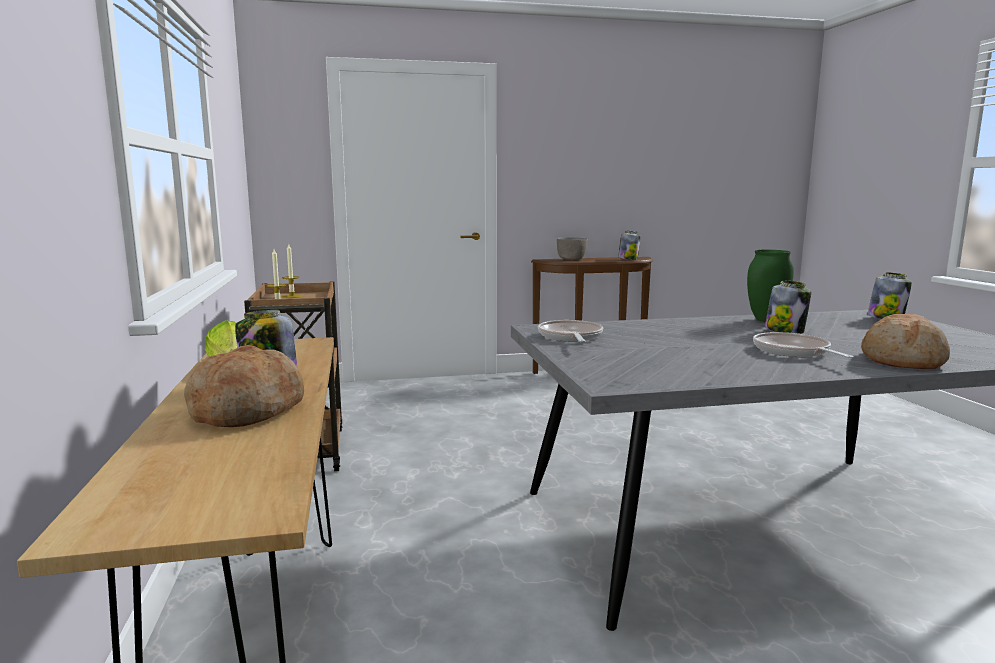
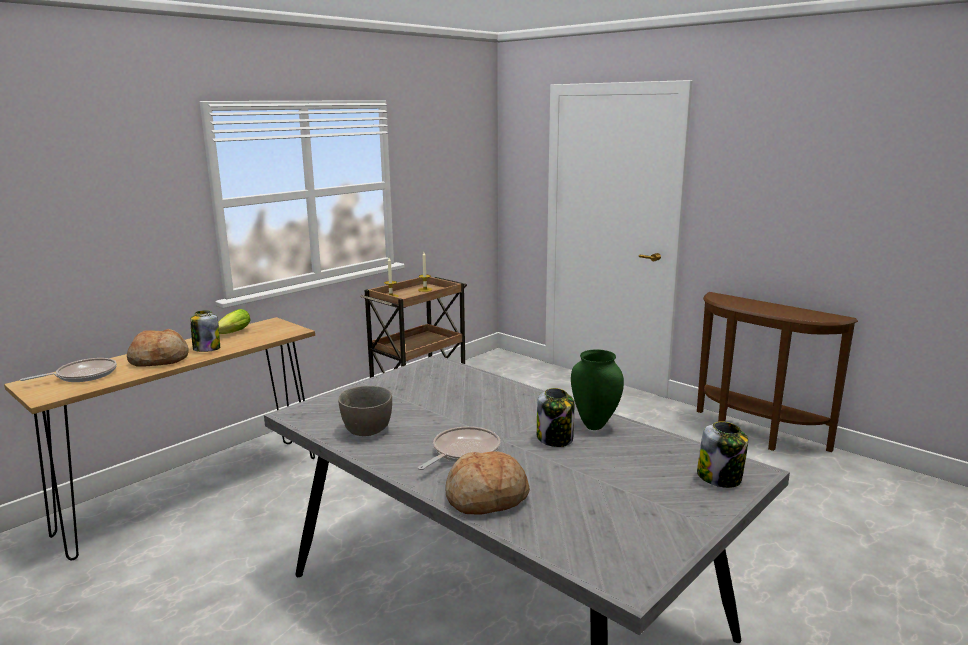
camera: 55 degrees right, 5 degrees up
frying pan [538,320,603,342] -> frying pan moved to [20,358,117,382]
grey bowl [557,237,588,260] -> grey bowl moved to [338,386,392,436]
jar [618,231,640,260] -> none

